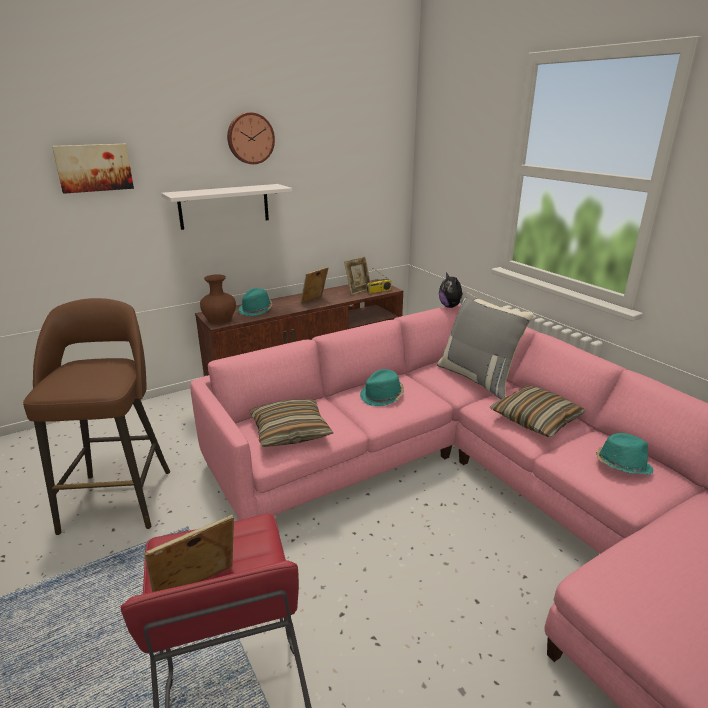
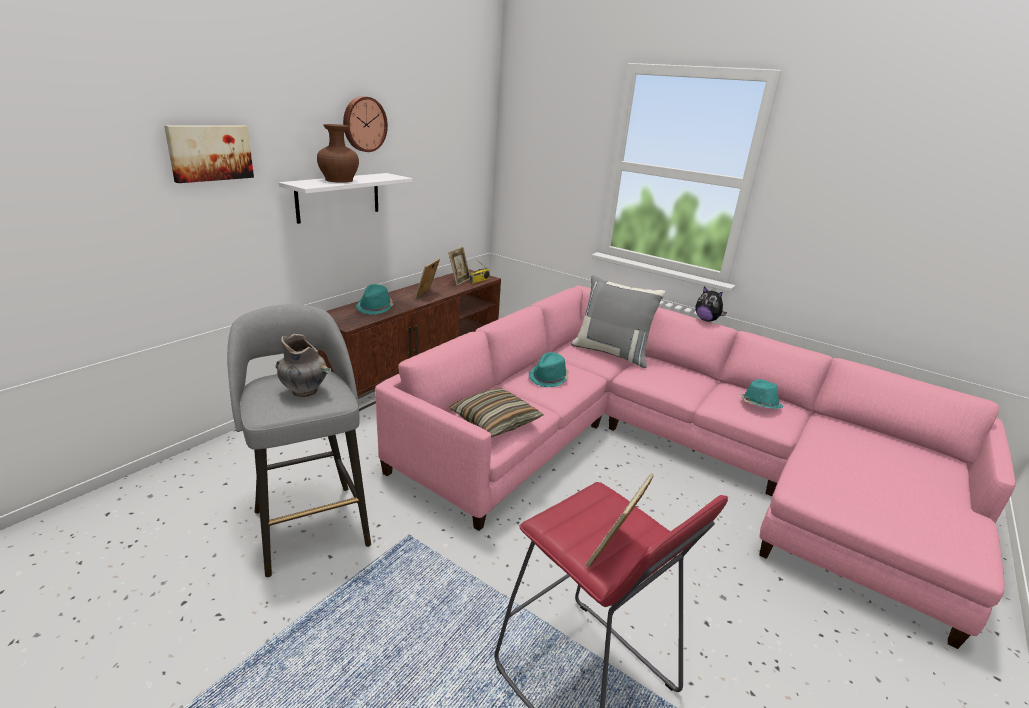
camera: 25 degrees left, 0 degrees up
brown stool [23,298,170,535] -> grey stool [227,304,371,577]
brown vase [200,274,236,325] -> brown vase moved to [317,124,359,183]
plush toy [439,272,463,308] -> plush toy moved to [696,286,727,322]
pillow [490,385,586,437] -> none
none -> grey vase [275,334,331,397]

